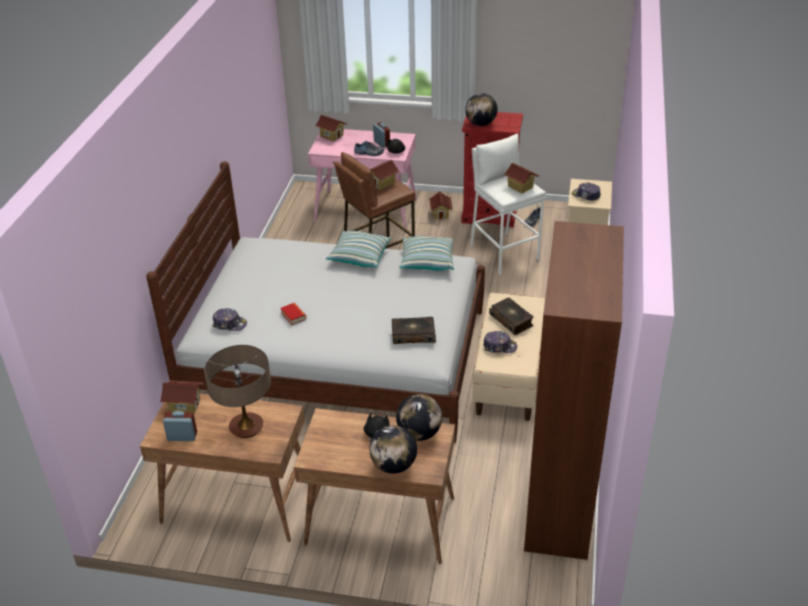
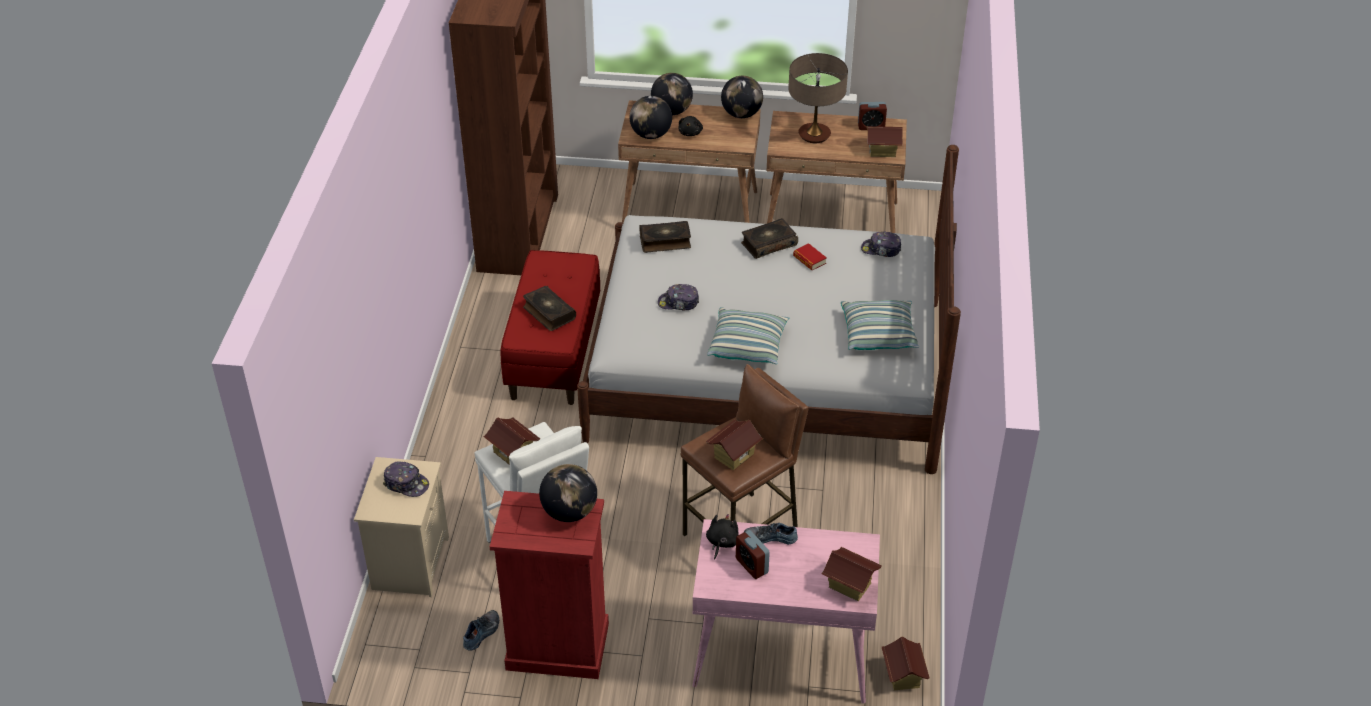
camera: 175 degrees right, 5 degrees up
pillow [399,236,454,270] -> pillow moved to [841,300,919,350]
toy house [429,191,453,220] -> toy house moved to [882,637,929,690]
beige bench [472,292,545,421] -> red bench [500,250,600,405]
cap [483,331,517,353] -> cap moved to [658,284,699,310]
none -> globe [721,76,763,118]
none -> book [741,218,798,259]

